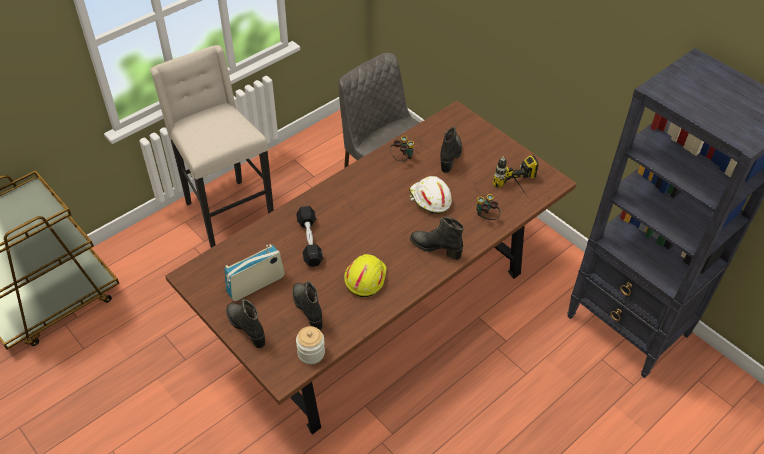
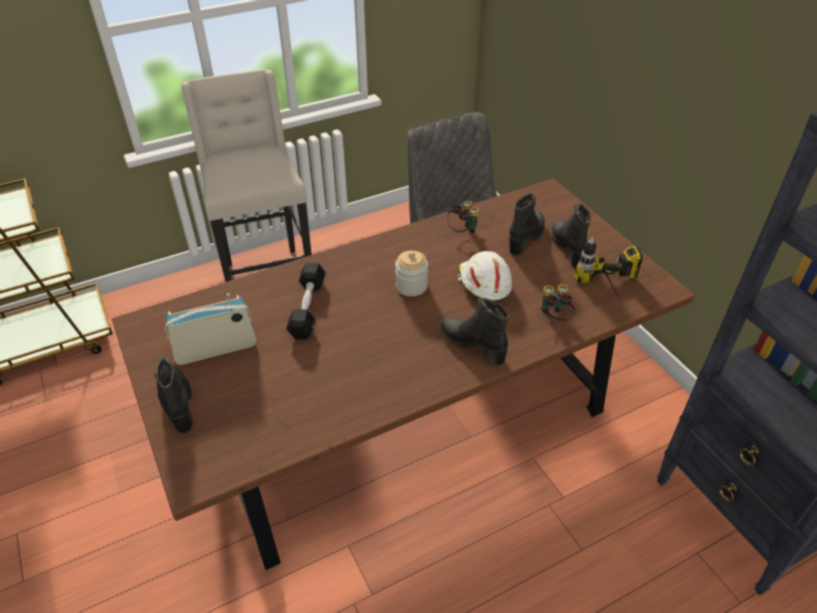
camera: 15 degrees right, 5 degrees down
black boot [292,281,323,330] -> black boot moved to [551,203,591,268]
jar [296,326,325,364] -> jar moved to [395,251,428,296]
yellow hard hat [344,254,387,297] -> none

